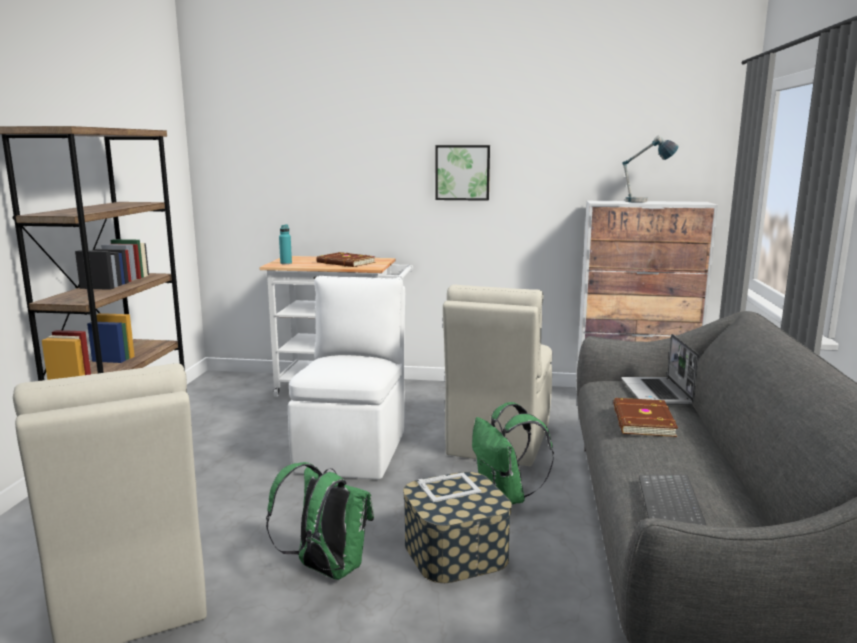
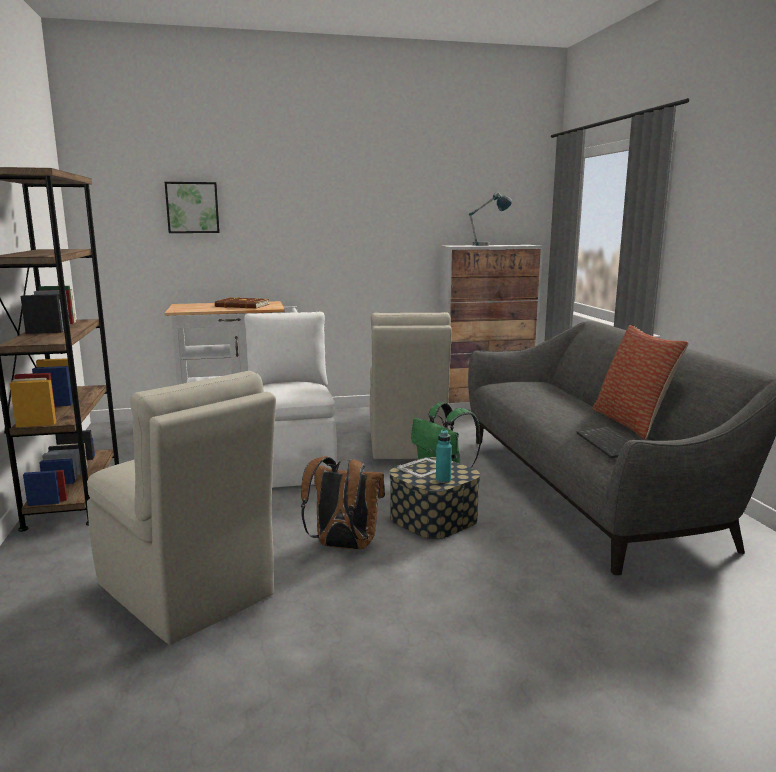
camera: 20 degrees left, 0 degrees up
green backpack [266,462,374,580] -> brown backpack [301,456,385,550]
turquoise bottle [279,224,292,264] -> turquoise bottle moved to [436,430,452,483]
picture [435,145,490,201] -> picture moved to [165,182,220,233]
brown book [613,398,678,437] -> none
laptop [621,334,699,405] -> none
none -> pillow [593,325,688,439]

